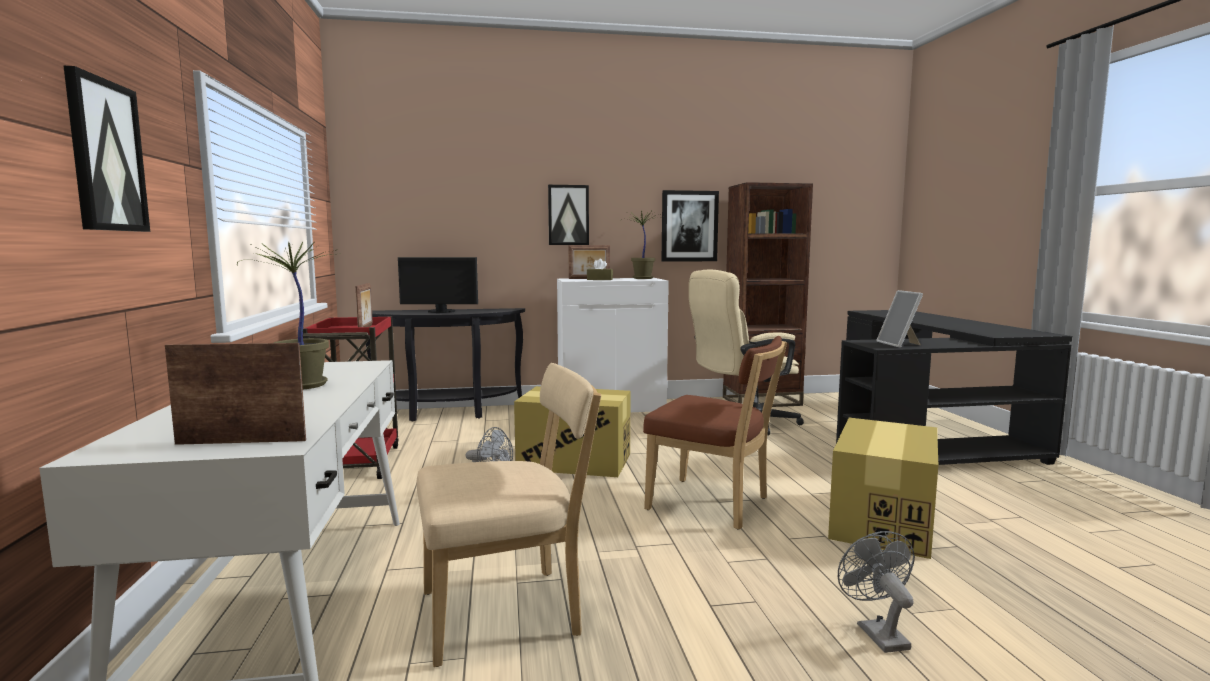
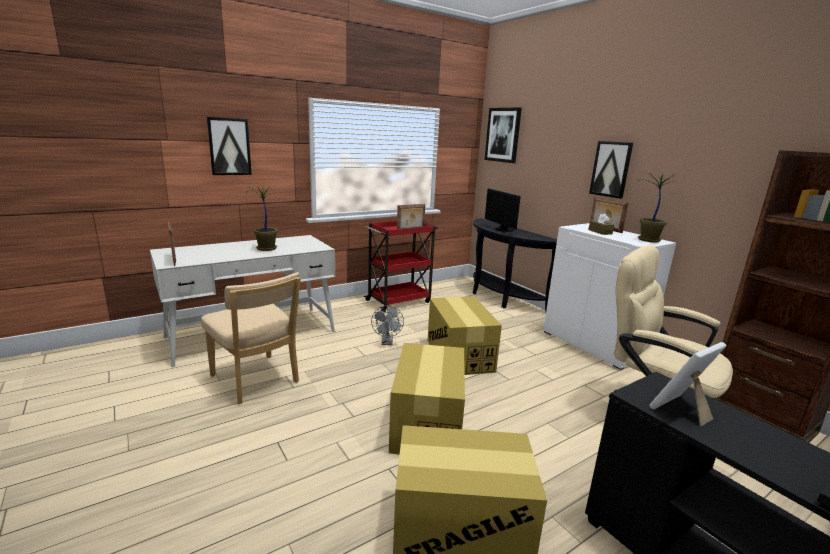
camera: 65 degrees right, 10 degrees up
brown chair [643,336,787,530] -> cardboard box [389,343,465,454]
picture [662,190,719,262] -> picture moved to [485,107,522,163]
grey fan [838,531,915,653] -> none

